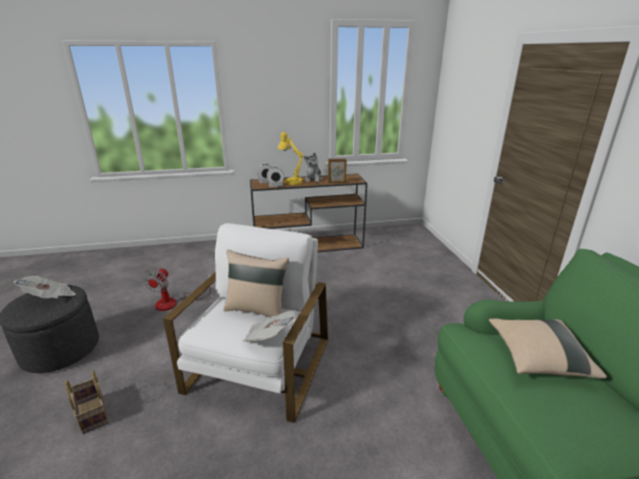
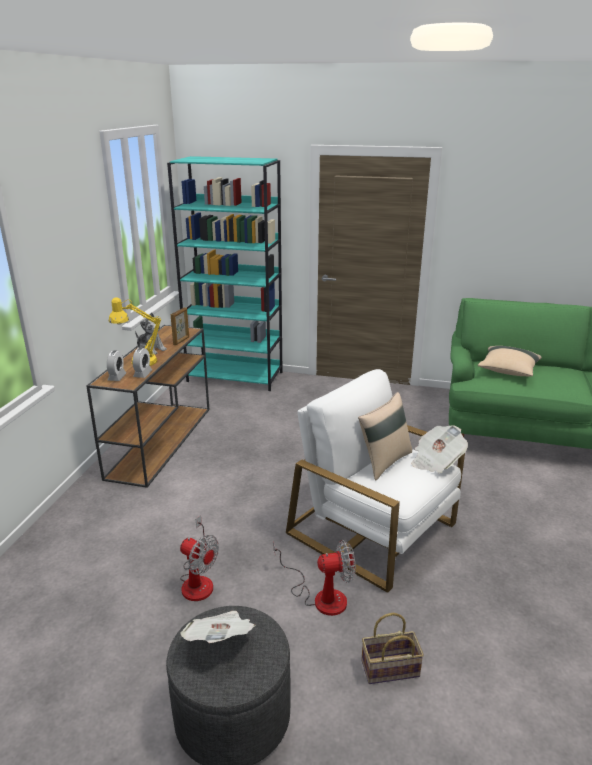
camera: 65 degrees left, 0 degrees up
none -> turquoise bookcase [167,156,282,391]
none -> fan [274,540,356,616]

